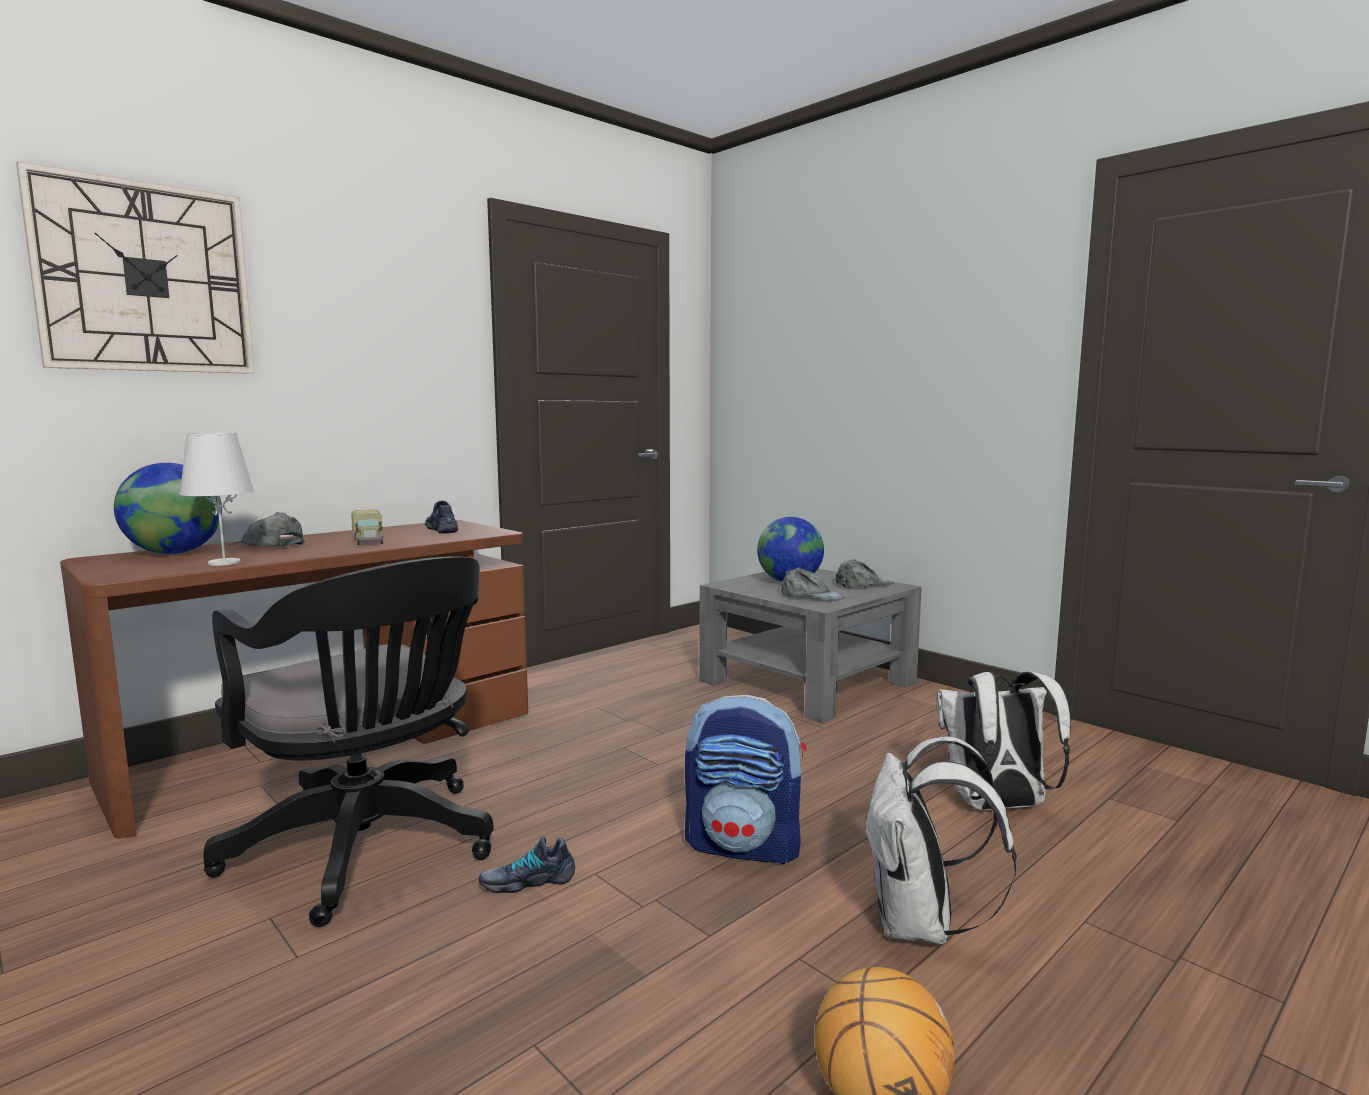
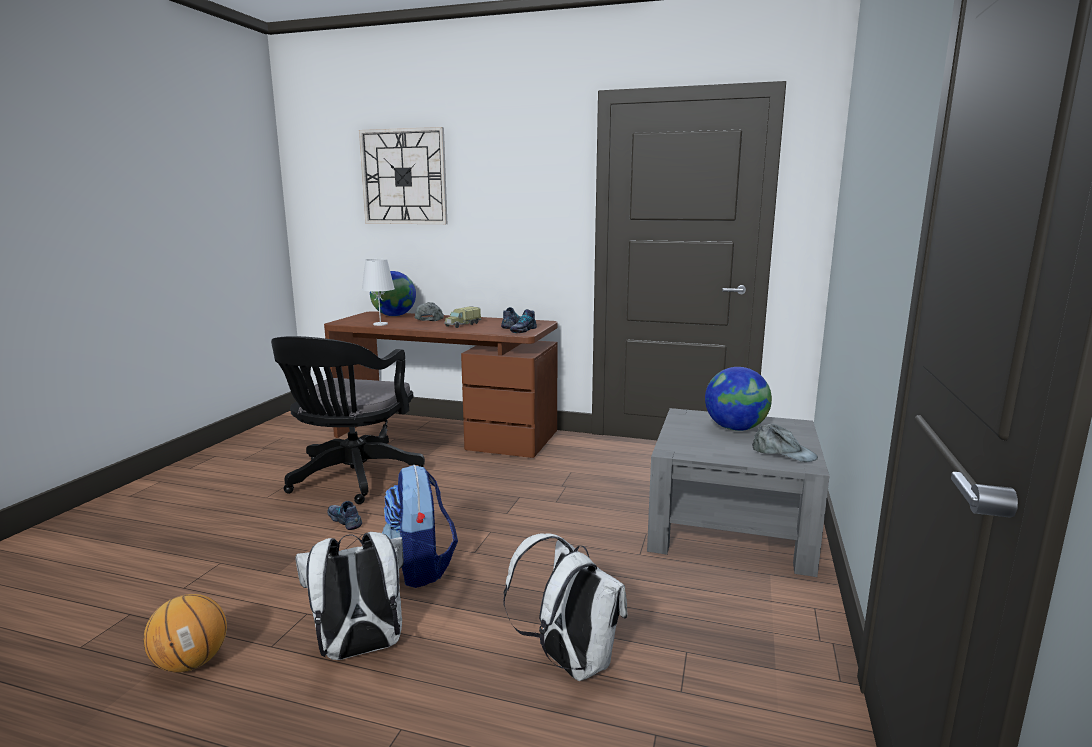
camera: 60 degrees right, 5 degrees up
grey cap [781,567,845,600] -> none
none -> shoe [510,309,537,333]

